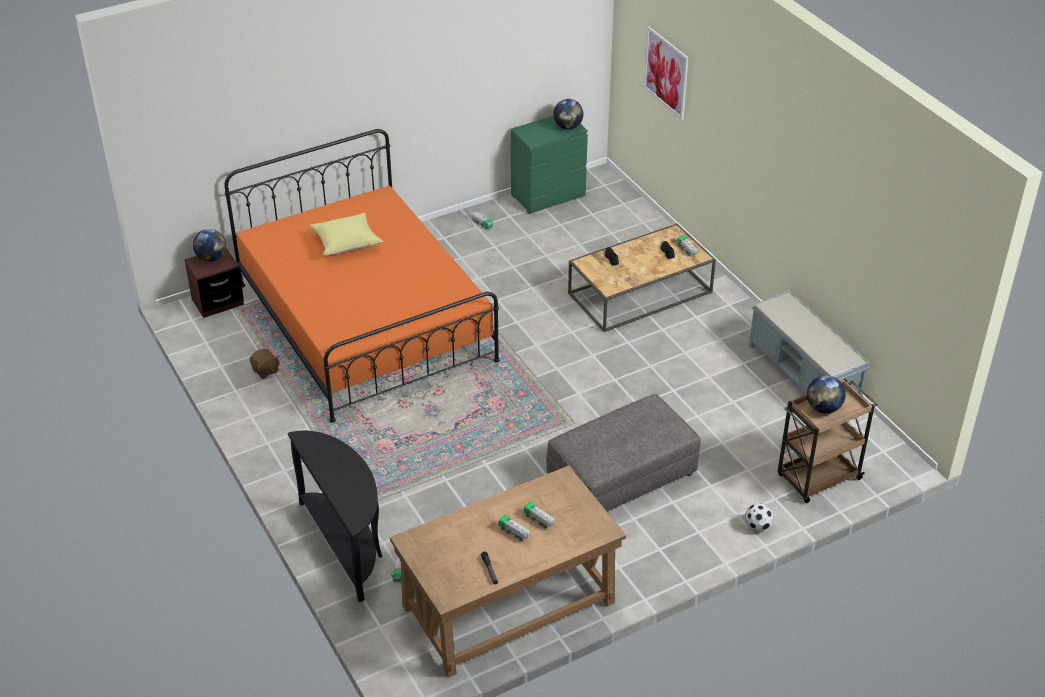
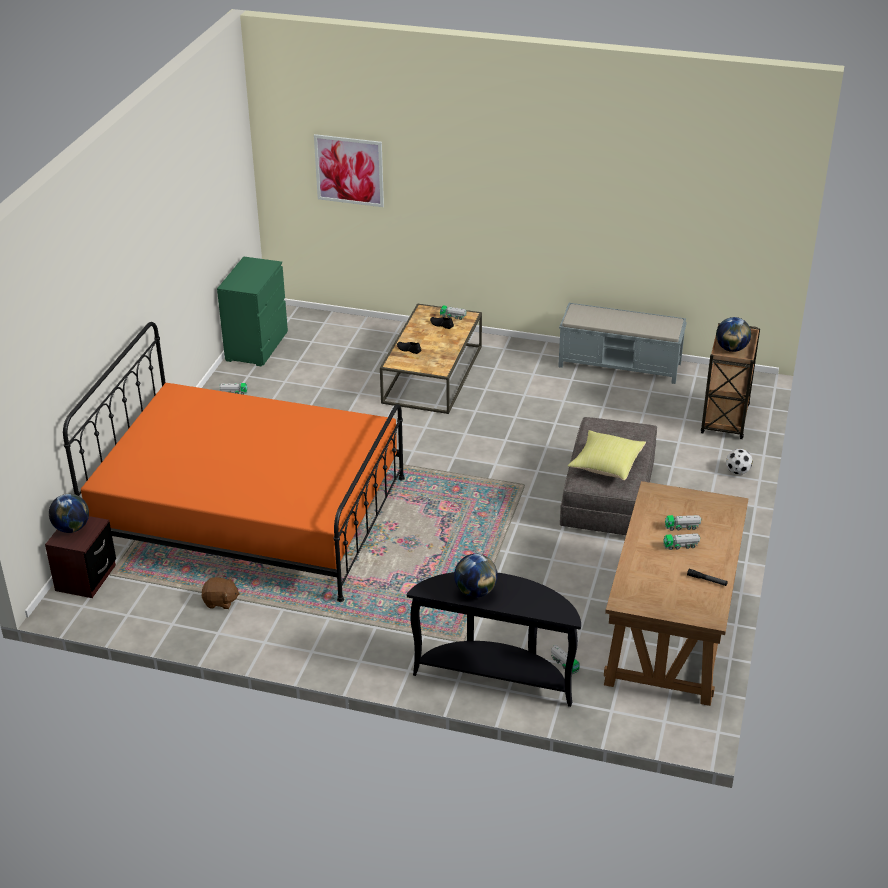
camera: 45 degrees left, 5 degrees down
yellow pillow [309,213,383,256] -> yellow pillow moved to [568,430,646,481]
globe [553,99,583,130] -> globe moved to [454,554,498,597]

